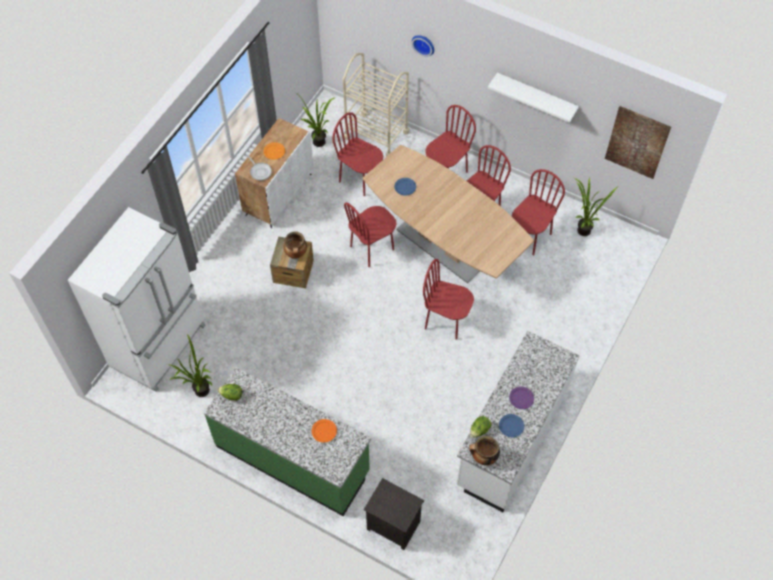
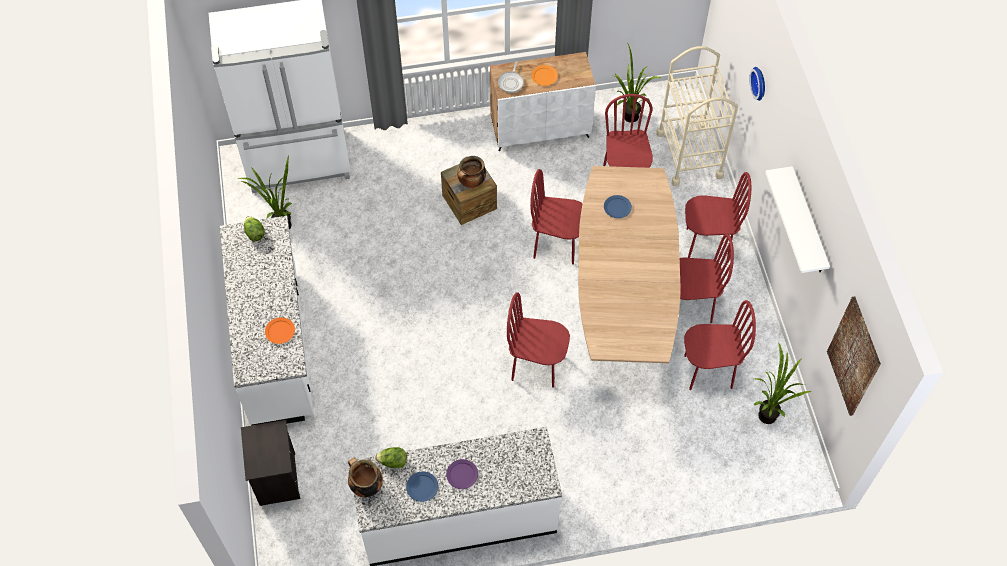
camera: 50 degrees right, 0 degrees up
green counter [204,367,371,516] -> white counter [220,216,313,426]
red chair [423,259,474,340] -> red chair turned 60 degrees counterclockwise [507,292,570,388]

